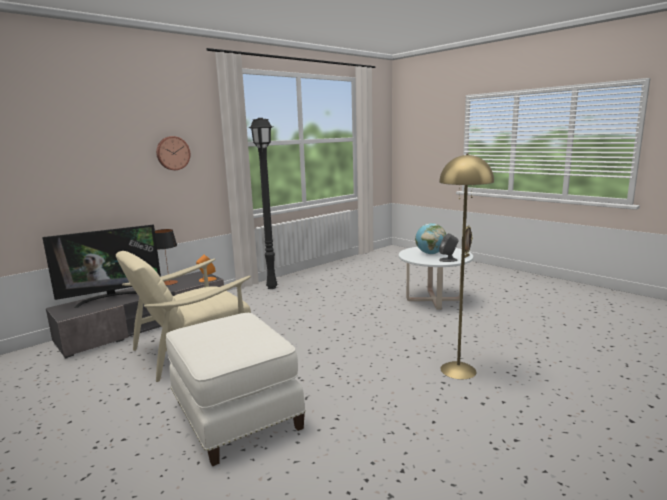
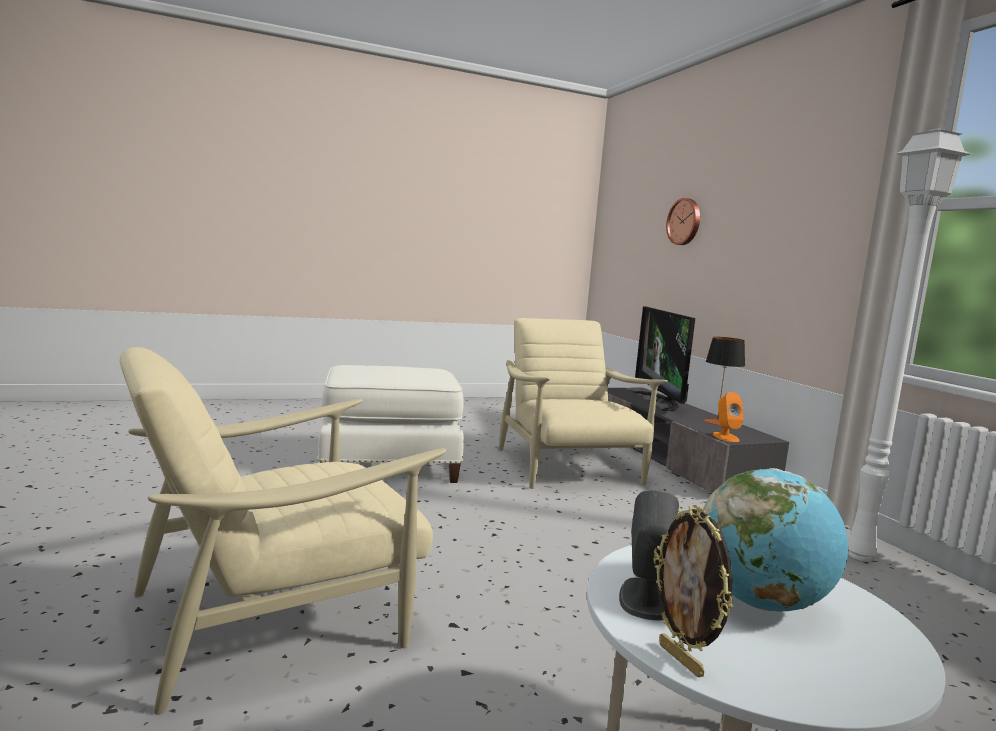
camera: 110 degrees right, 5 degrees down
wall clock [156,136,190,170] -> wall clock moved to [666,198,700,245]
black floor lamp [249,118,278,289] -> white floor lamp [848,128,970,561]
yellow floor lamp [439,153,494,379] -> beige armchair [119,347,446,715]

